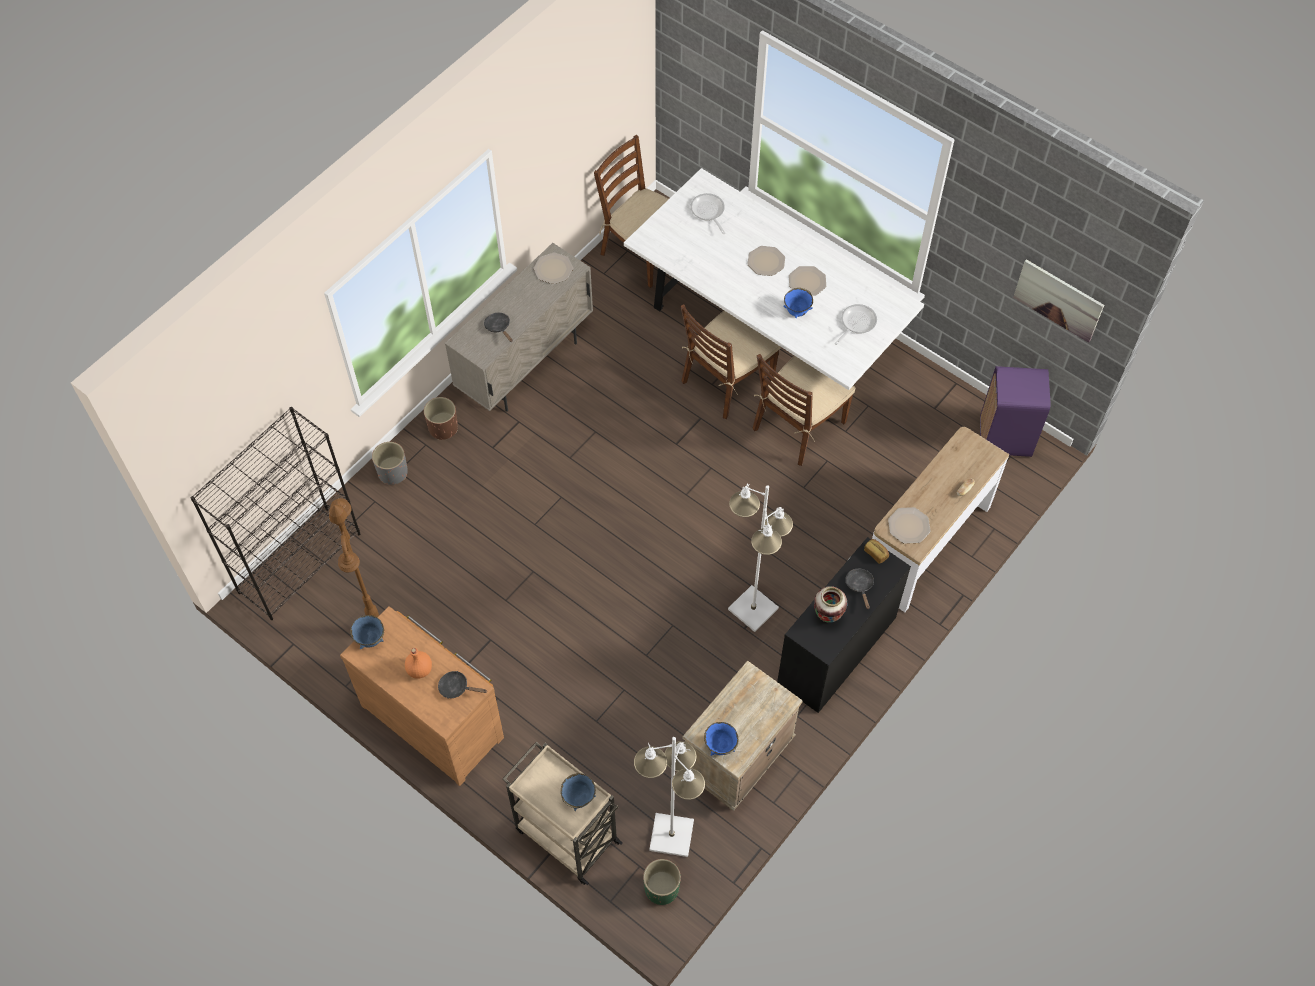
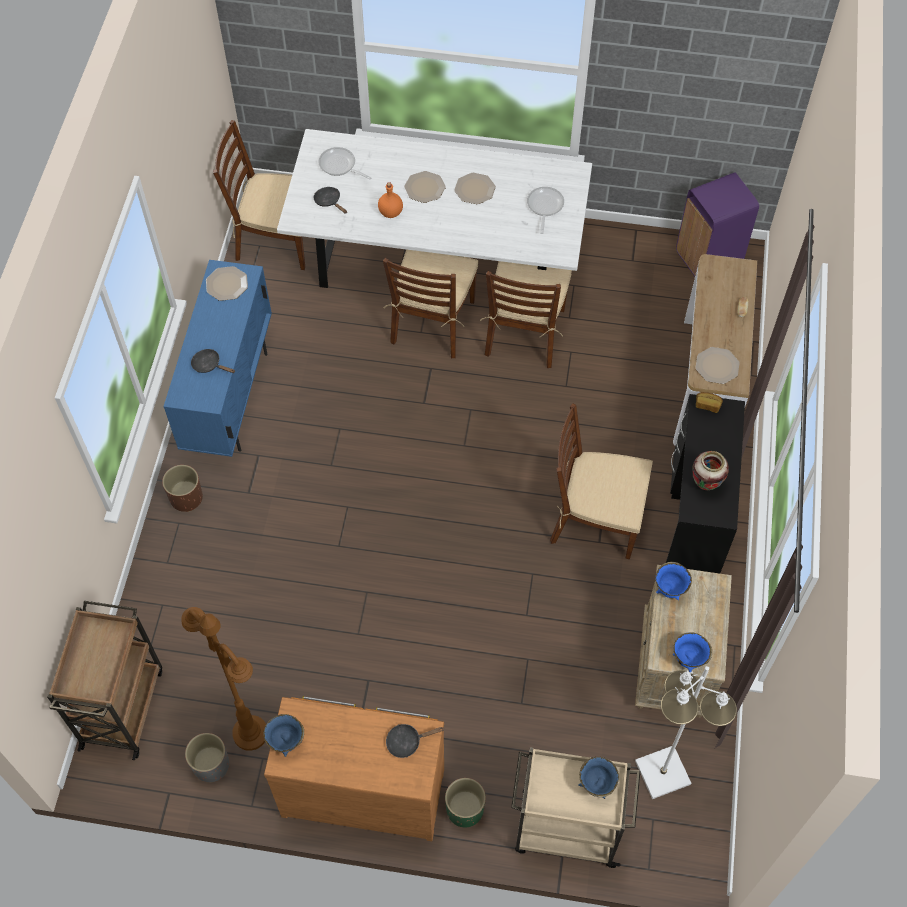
camera: 30 degrees left, 0 degrees up
black bookcase [191,407,360,620] -> brown cart [47,601,162,760]
grey planter [372,442,408,485] -> grey planter moved to [185,733,229,783]
orange bottle [405,648,432,679] -> orange bottle moved to [378,182,403,218]
beige cabinet [445,243,593,412] -> blue cabinet [163,260,272,457]
green planter [643,859,681,905] -> green planter moved to [445,778,486,827]
white floor lamp [728,484,793,632] -> brown chair [550,403,653,559]
blue bowl [783,288,813,318] -> blue bowl moved to [655,562,692,600]
black frying pan [845,569,874,609] -> black frying pan moved to [313,187,347,214]
picture [1013,259,1104,343] -> none

